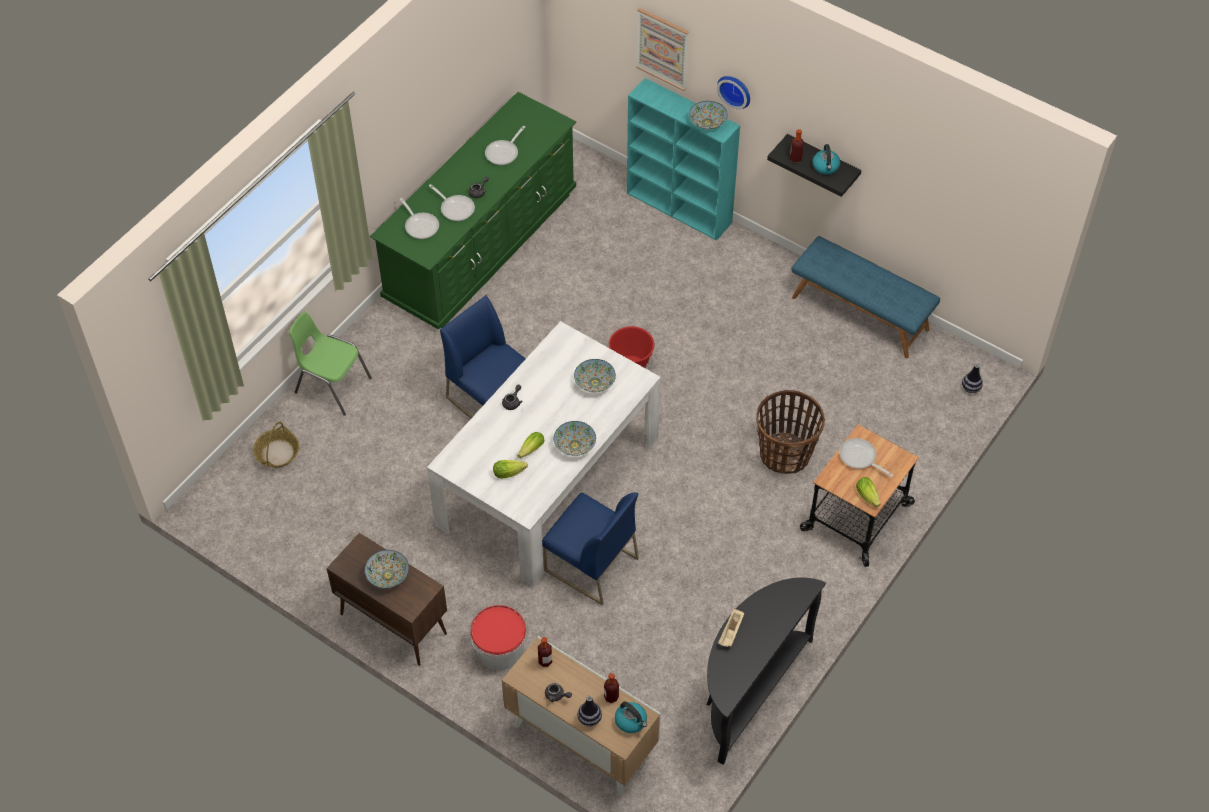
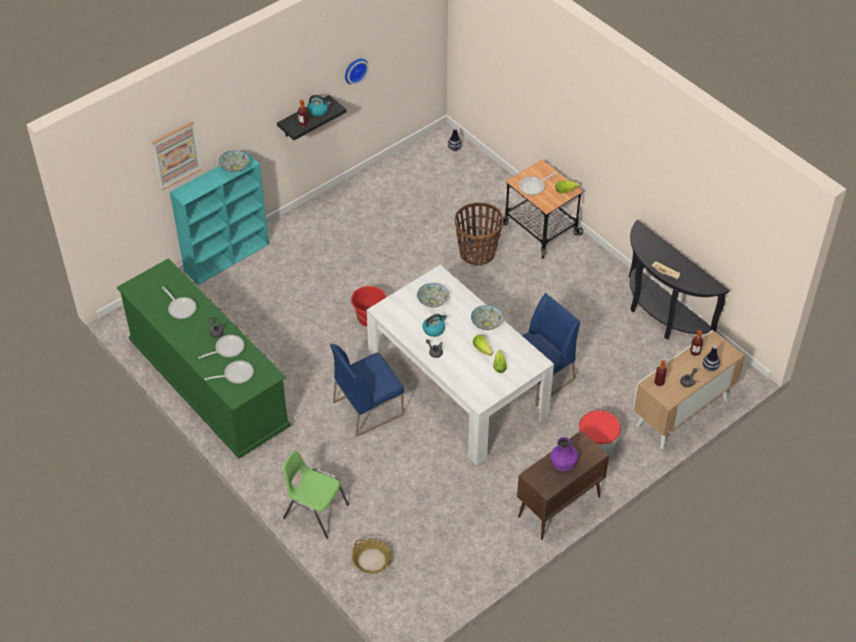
camera: 75 degrees left, 5 degrees down
green chair [289,312,372,416] -> green chair turned 75 degrees clockwise [282,450,349,539]
bowl [365,550,409,588] -> purple vase [550,437,578,471]
kettle [615,701,647,733] -> kettle moved to [423,314,447,337]
wall clock [717,76,750,109] -> wall clock moved to [345,58,369,85]
blue bench [791,236,940,358] -> none

